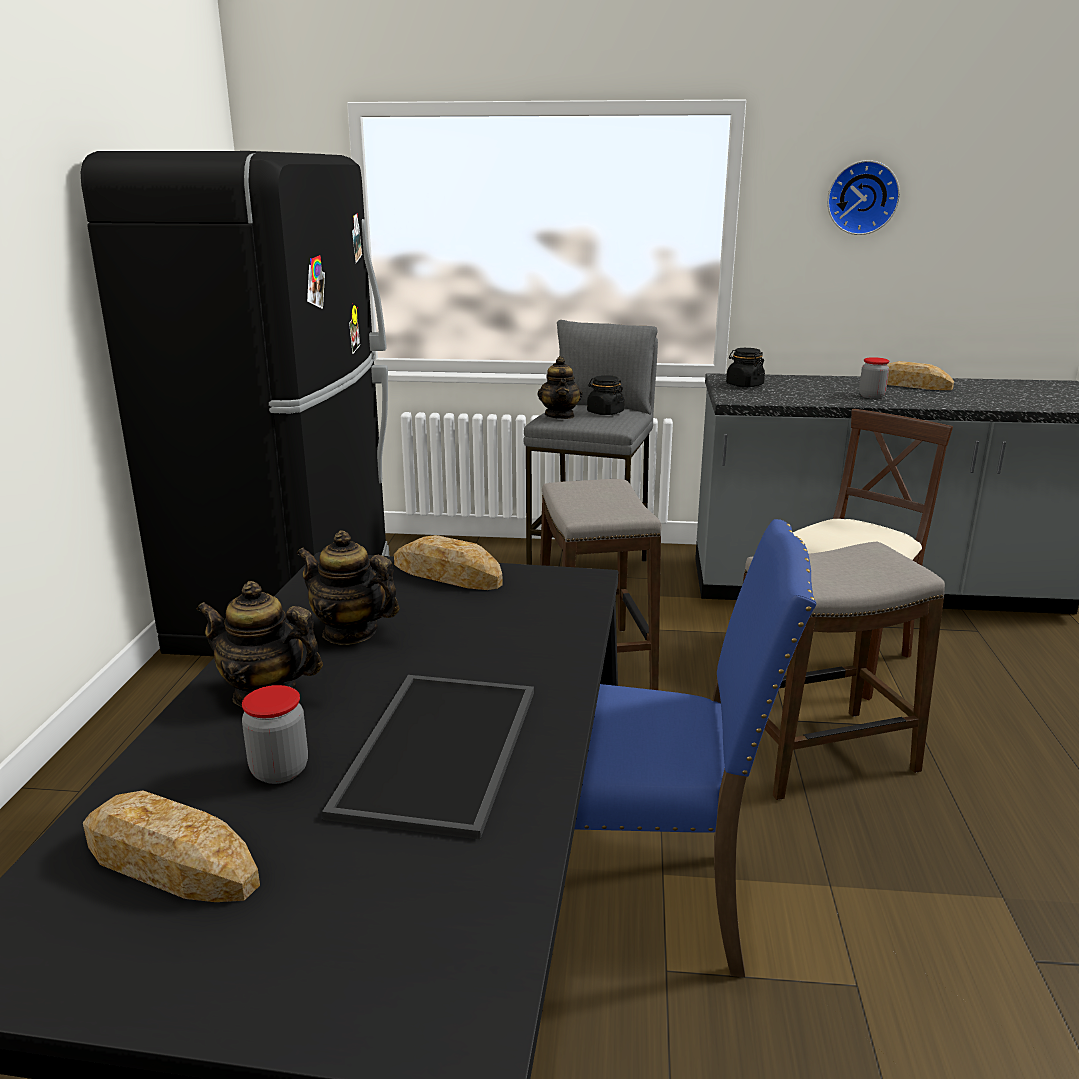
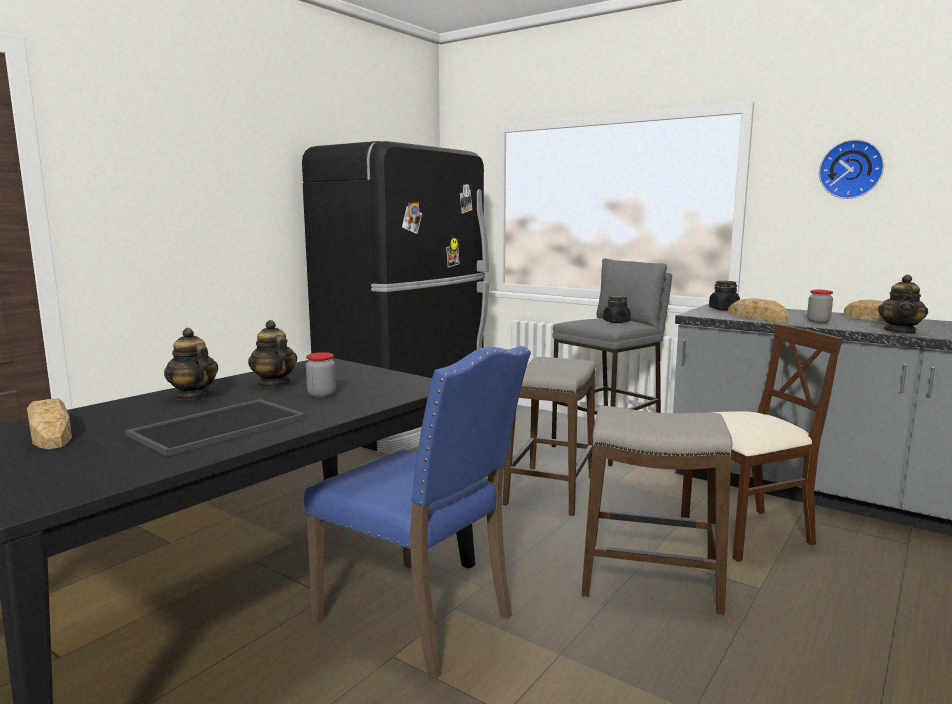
camera: 30 degrees right, 10 degrees down
jar [242,685,308,784] -> jar moved to [306,352,336,398]
bread [394,535,503,590] -> bread moved to [728,298,788,322]
teapot [537,356,582,419] -> teapot moved to [878,275,928,334]

